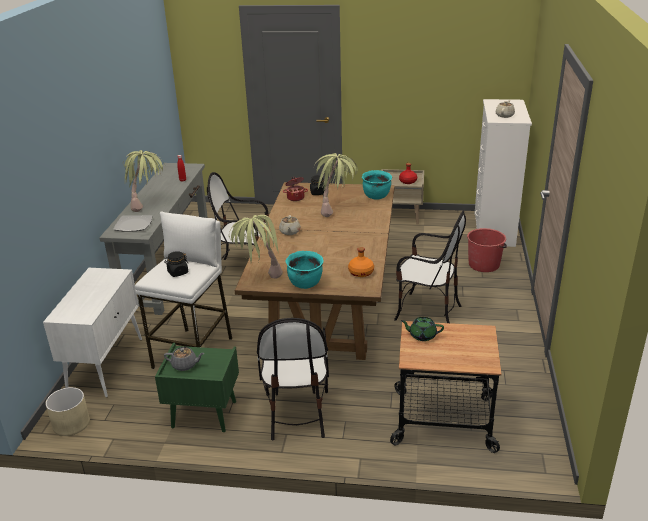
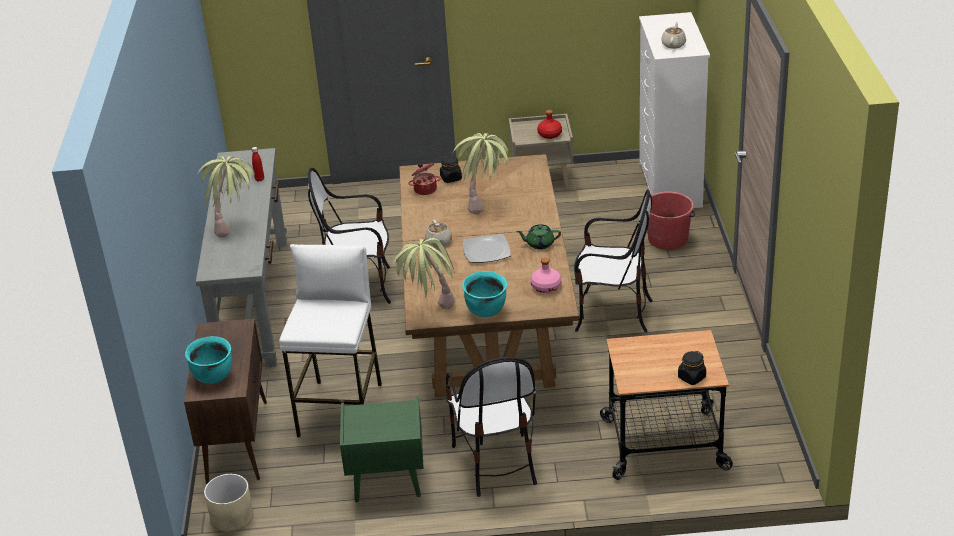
camera: 10 degrees left, 5 degrees up
white cabinet [43,268,142,398] -> brown cabinet [184,319,267,484]
plate [113,215,152,232] -> plate moved to [463,234,511,263]
black jar [164,251,188,277] -> black jar moved to [678,351,706,385]
grey teapot [164,347,204,371] -> none
orange bottle [348,247,374,277] -> pink bottle [530,258,561,293]
turquoise cooking pot [362,170,392,199] -> turquoise cooking pot moved to [185,336,232,384]
green teapot [401,317,444,341] -> green teapot moved to [516,224,561,250]

